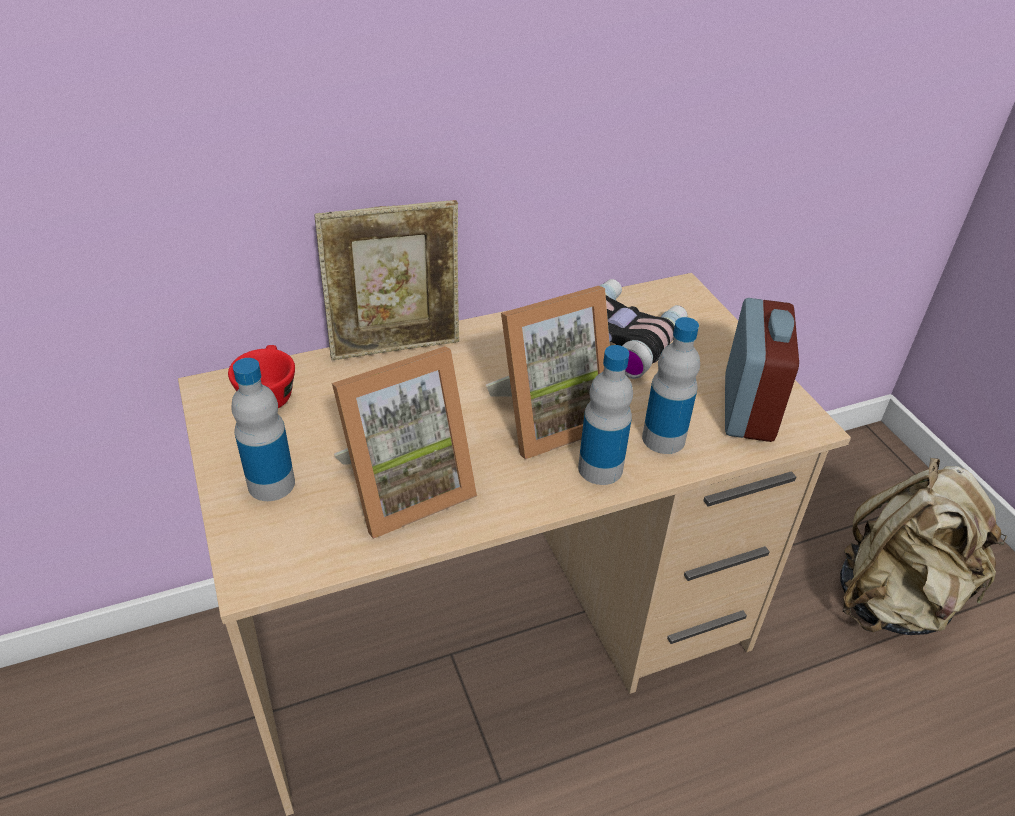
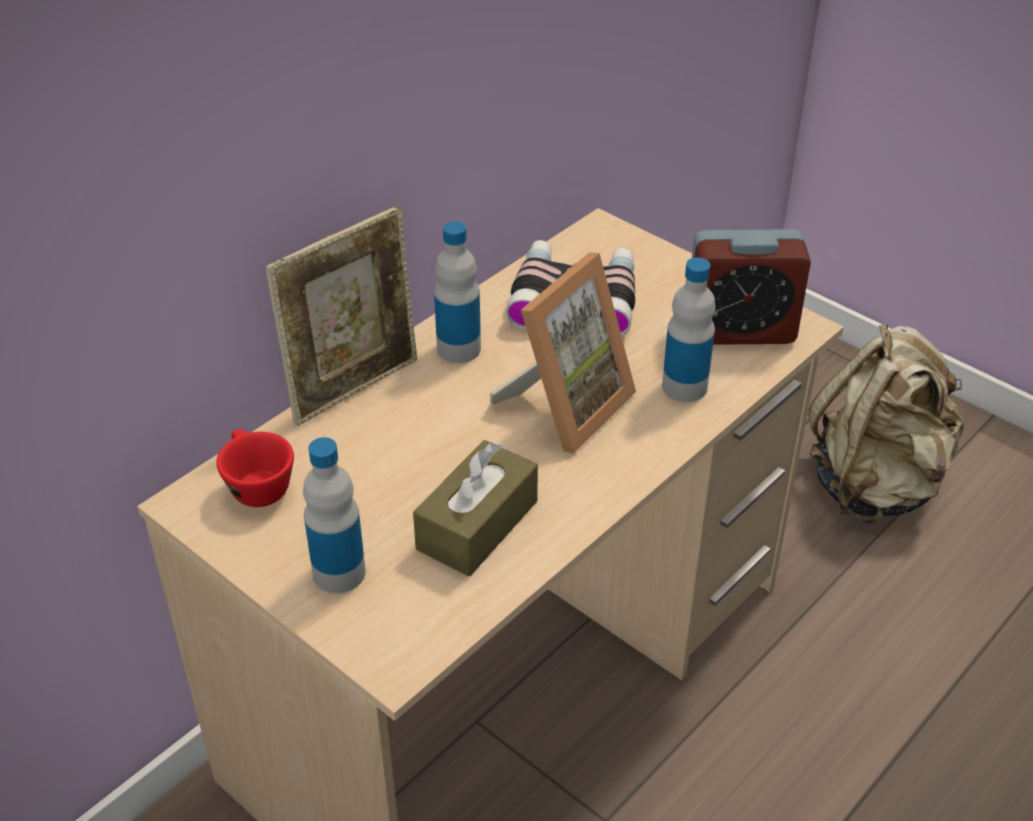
camera: 25 degrees left, 0 degrees up
picture frame [332,346,477,539] -> brown tissue box [413,440,538,576]
bottle [578,345,633,485] -> bottle moved to [434,221,481,363]
alarm clock [725,298,799,442] -> alarm clock turned 105 degrees clockwise [692,229,811,345]

